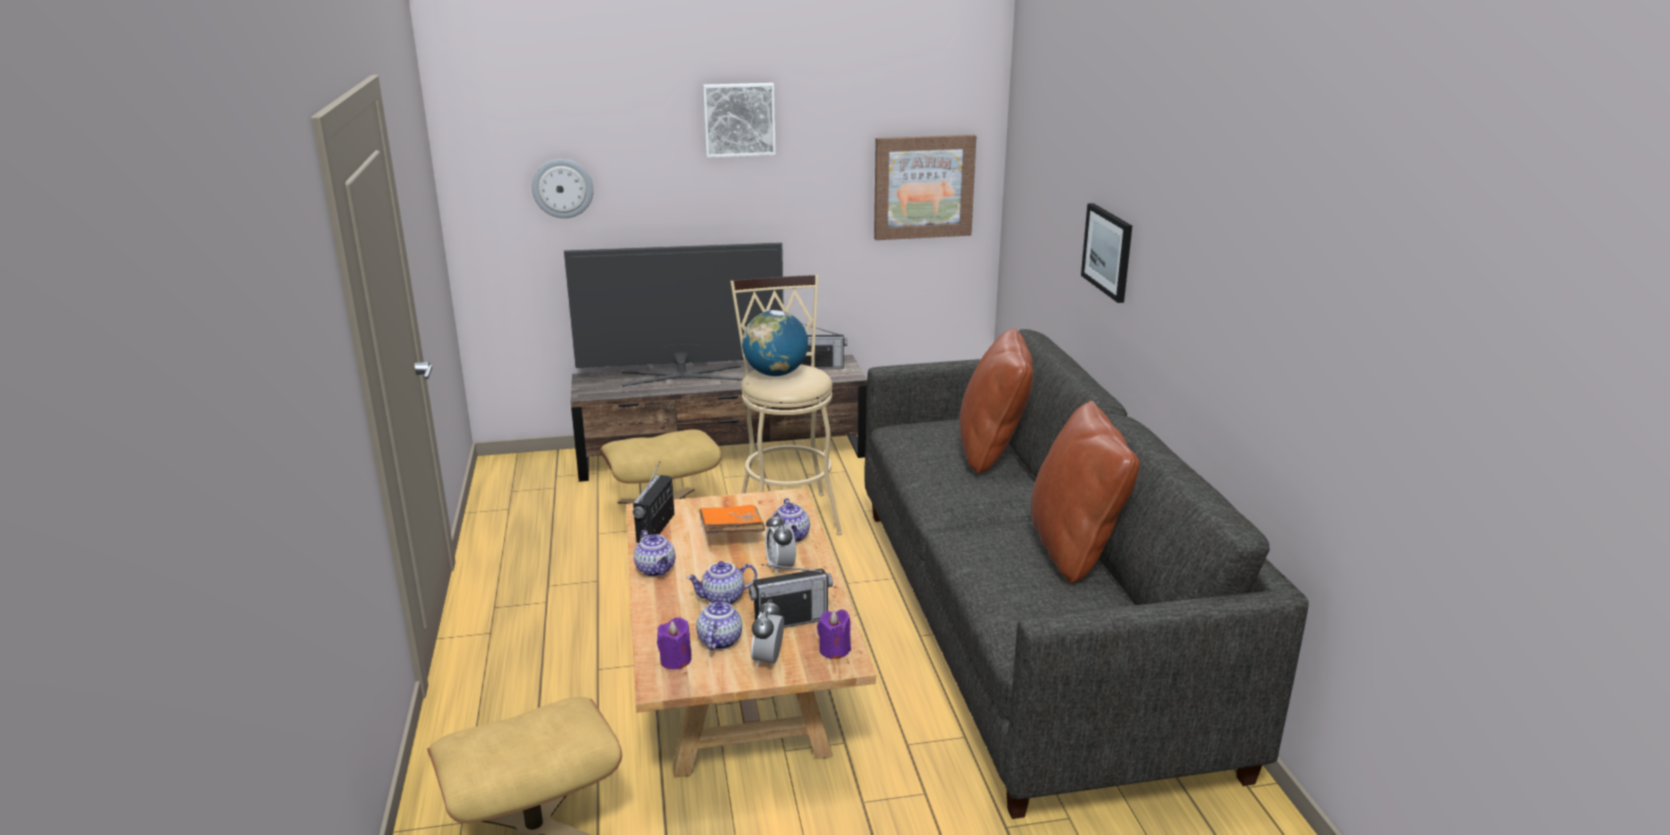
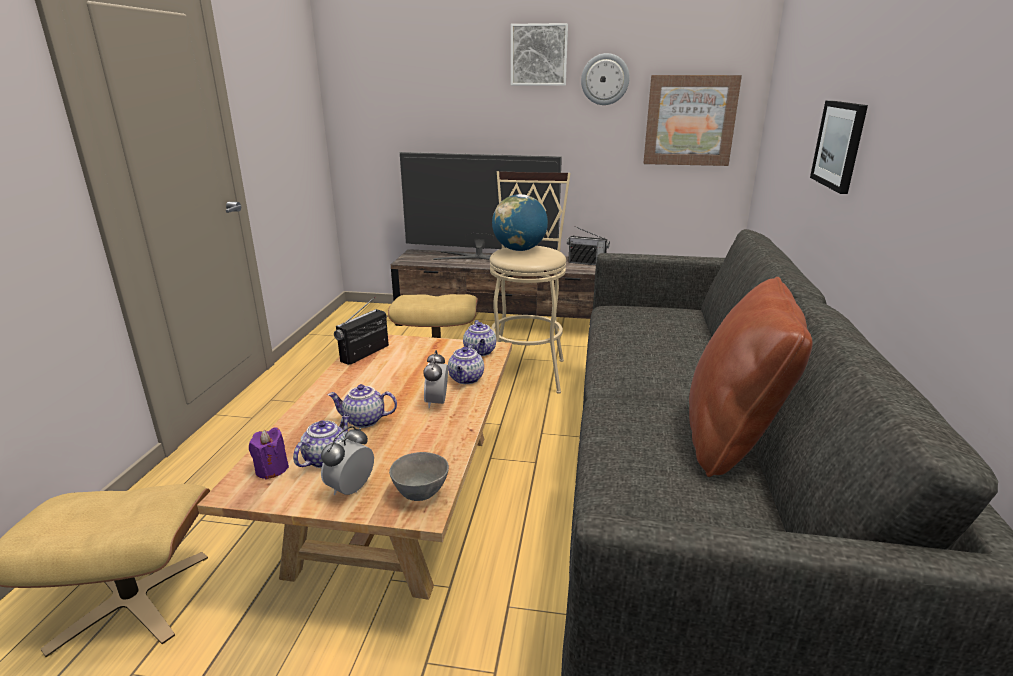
camera: 20 degrees right, 0 degrees up
wall clock [532,159,594,218] -> wall clock moved to [581,53,630,105]
teapot [634,530,676,577] -> teapot moved to [463,320,496,356]
orange book [699,505,765,534] -> none
radio [749,564,833,628] -> none
purple candle [817,609,851,659] -> grey bowl [389,452,449,501]
brown pillow [959,328,1033,474] -> none

